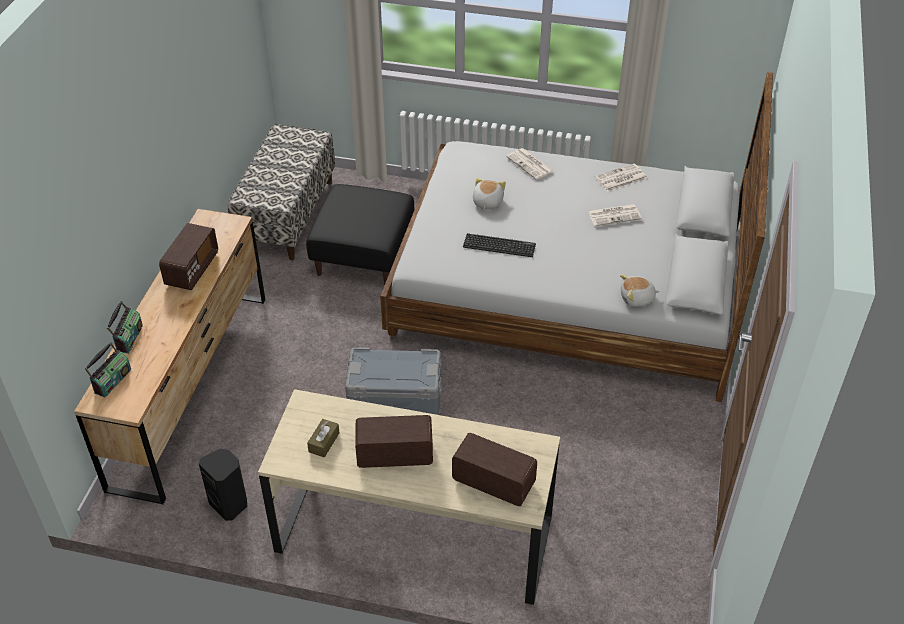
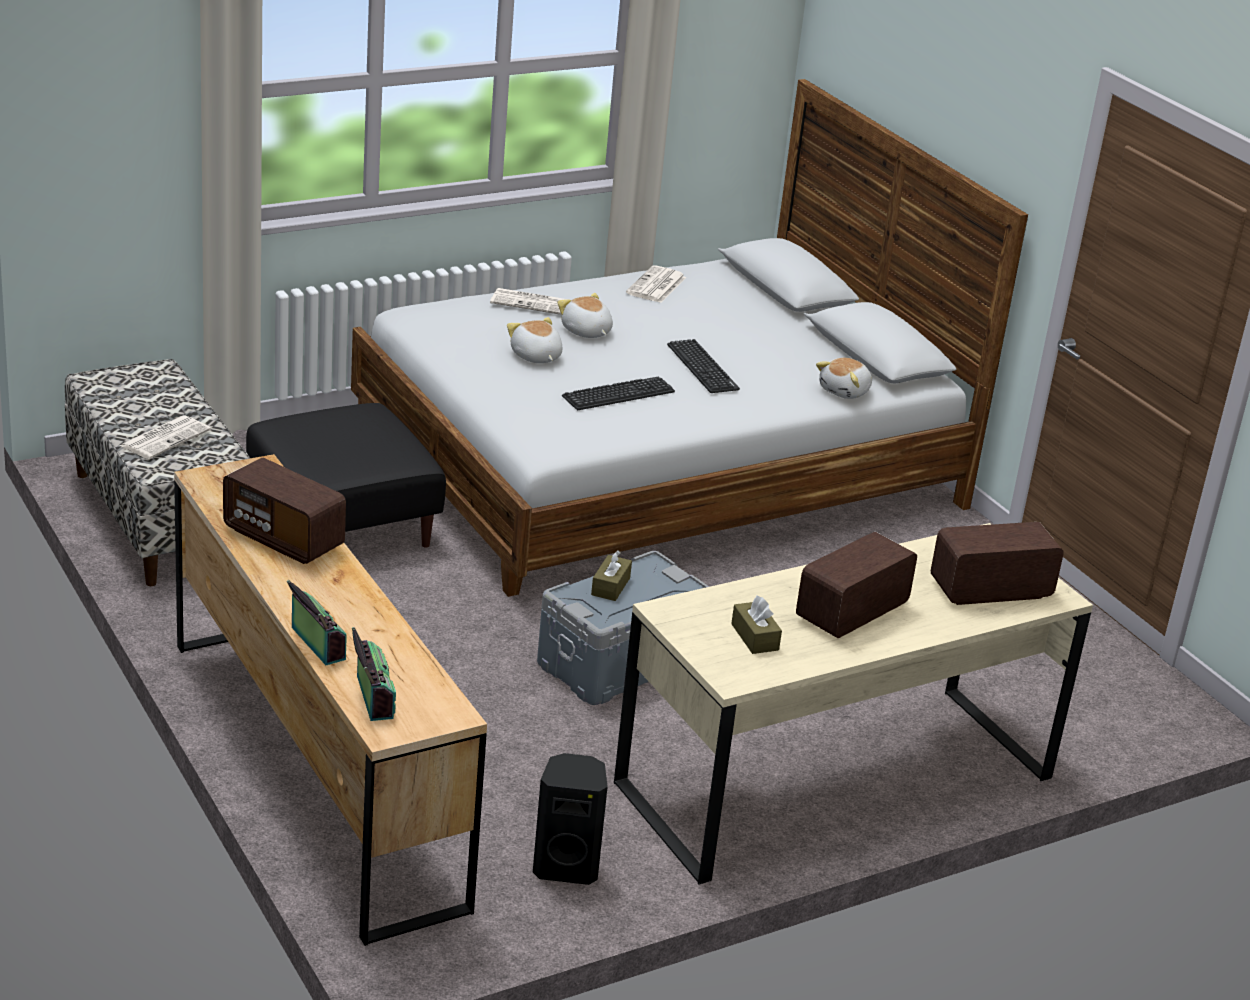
camera: 45 degrees left, 15 degrees down
radio [159,223,218,290] -> radio turned 150 degrees clockwise [223,458,346,564]
newspaper [588,204,642,226] -> newspaper moved to [119,415,211,459]
none -> plush toy [557,293,613,338]
none -> brown tissue box [591,550,632,601]
none -> keyboard [667,339,740,393]

